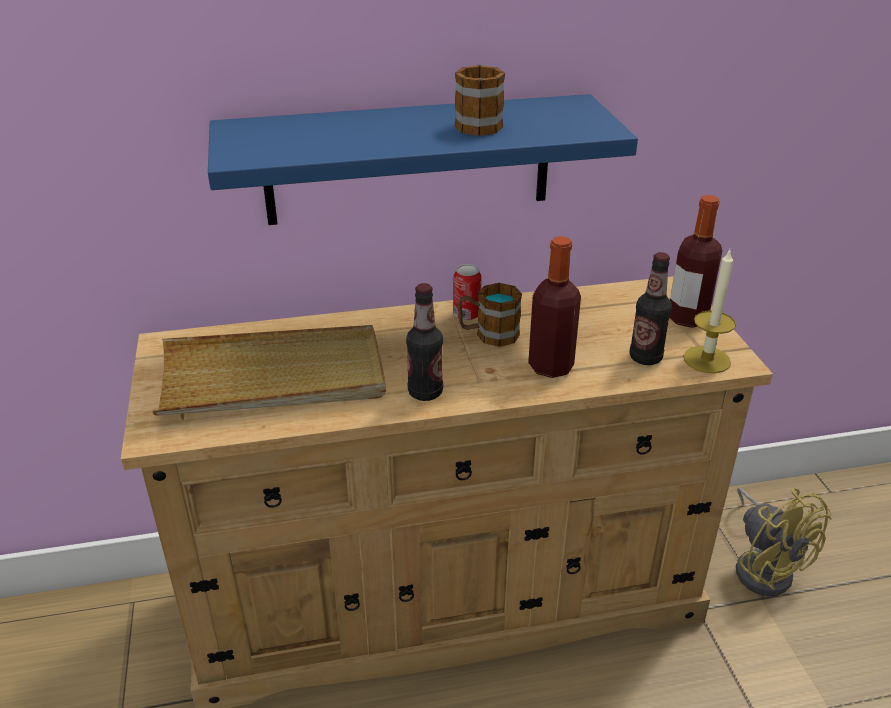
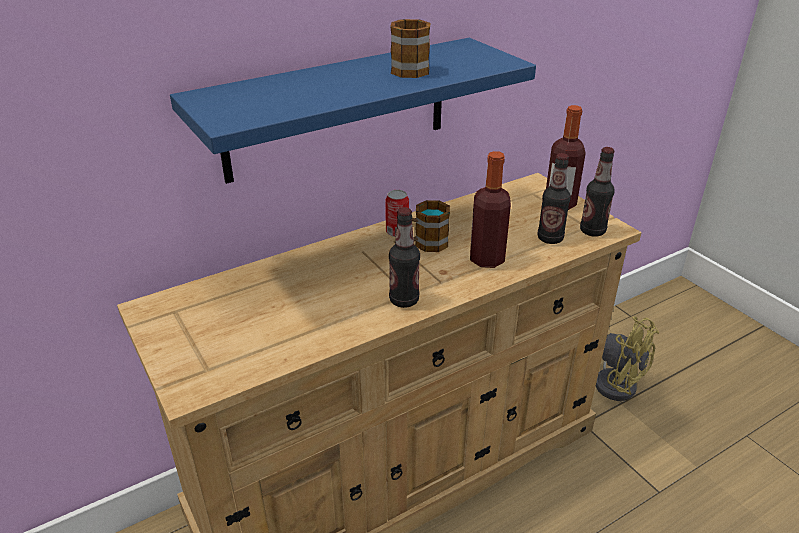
camera: 20 degrees left, 0 degrees up
beige tray [152,325,386,416] -> none
candle [683,250,736,373] -> bottle [580,147,615,237]

